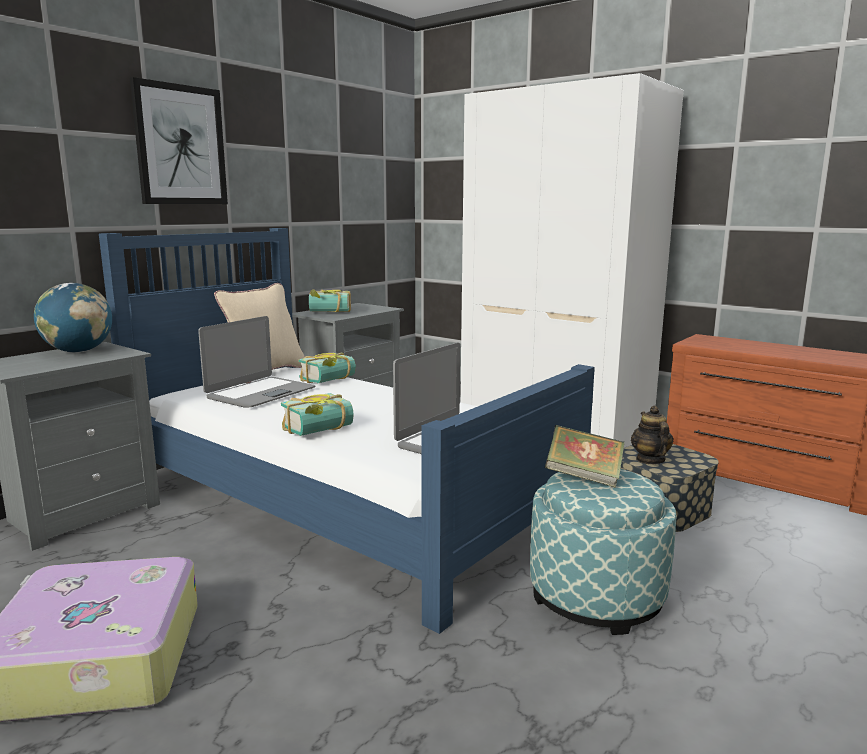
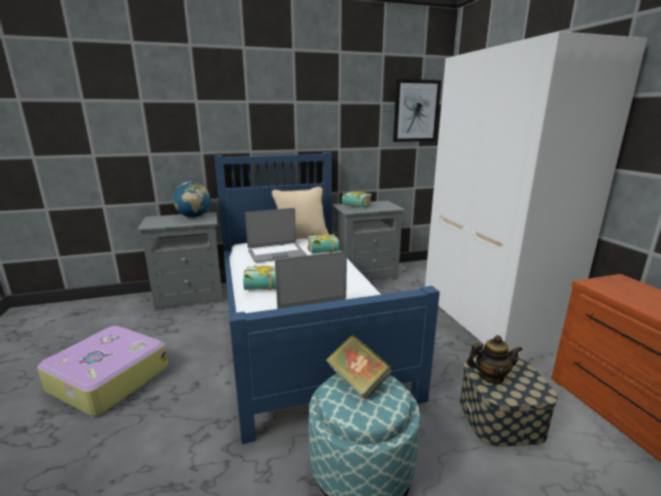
camera: 35 degrees right, 5 degrees up
picture [130,77,228,204] -> picture moved to [393,79,441,142]
teapot [631,406,674,464] -> teapot turned 60 degrees clockwise [467,335,523,384]

